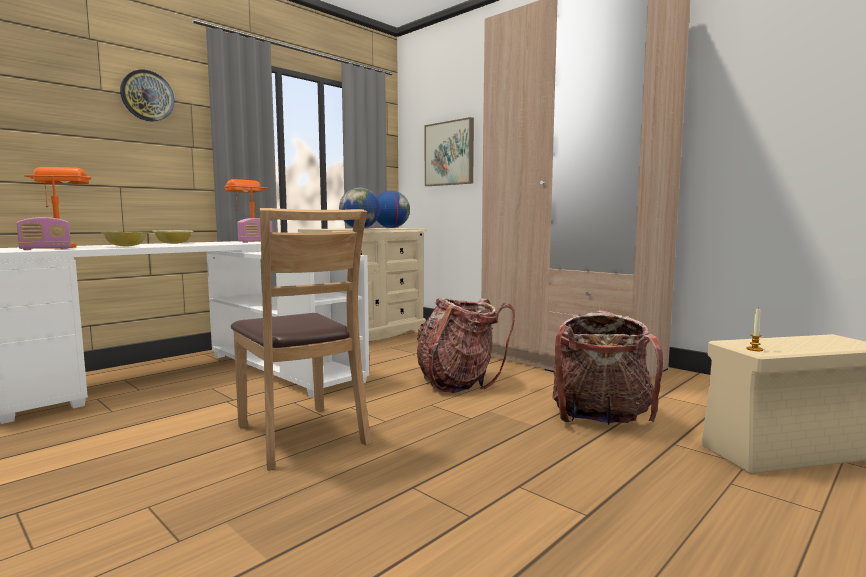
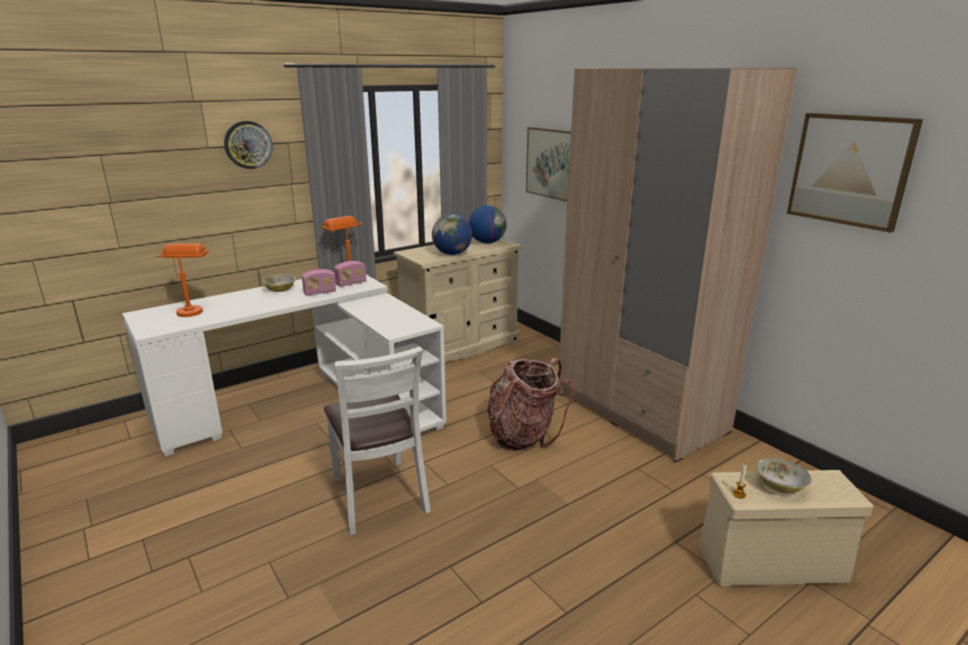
camera: 10 degrees right, 15 degrees up
radio [17,217,71,250] -> radio moved to [302,269,336,296]
bowl [101,232,149,246] -> bowl moved to [756,458,811,493]
brown chair [231,208,371,471] -> white chair [324,346,431,535]
backpack [552,310,663,425] -> none
none -> picture [787,113,923,233]

